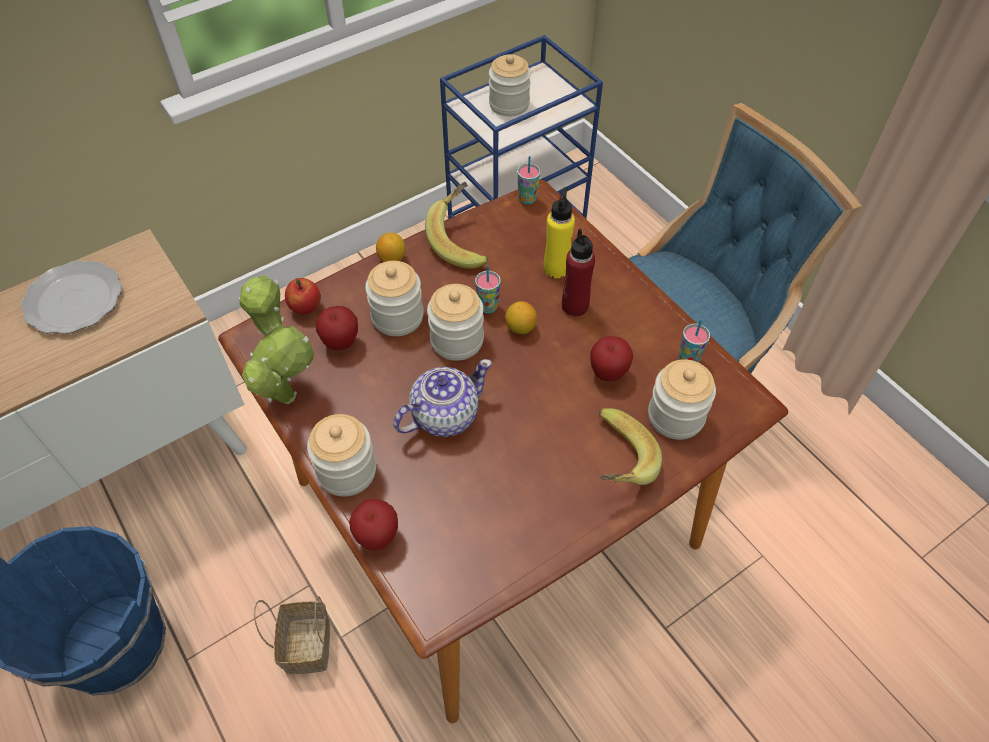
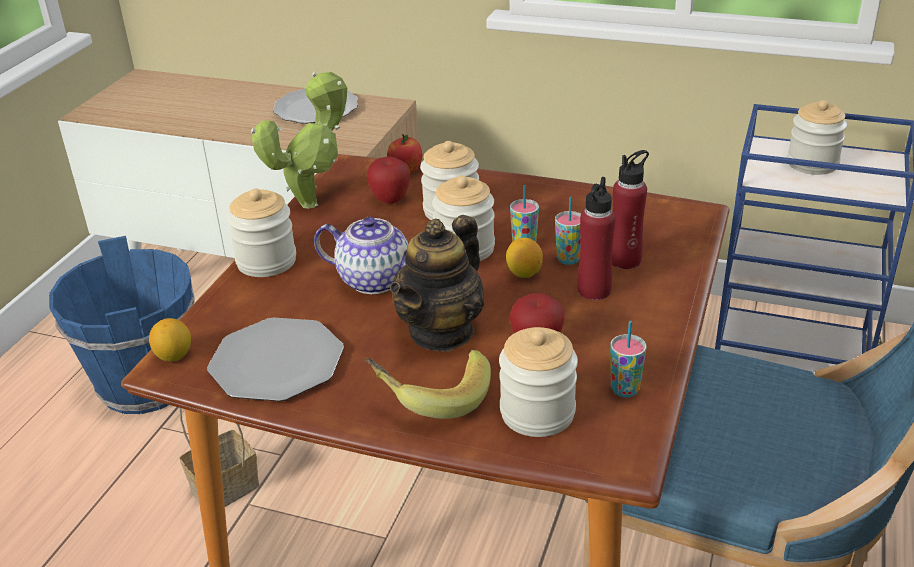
camera: 55 degrees right, 20 degrees down
apple [349,499,398,551] -> none
lemon [376,233,406,262] -> lemon moved to [149,318,191,362]
banana [425,182,488,269] -> none
cup [517,156,540,204] -> cup moved to [555,197,581,265]
yellow bottle [544,187,575,278] -> red bottle [612,150,649,269]
none -> plate [207,317,344,402]
none -> teapot [390,215,485,352]

